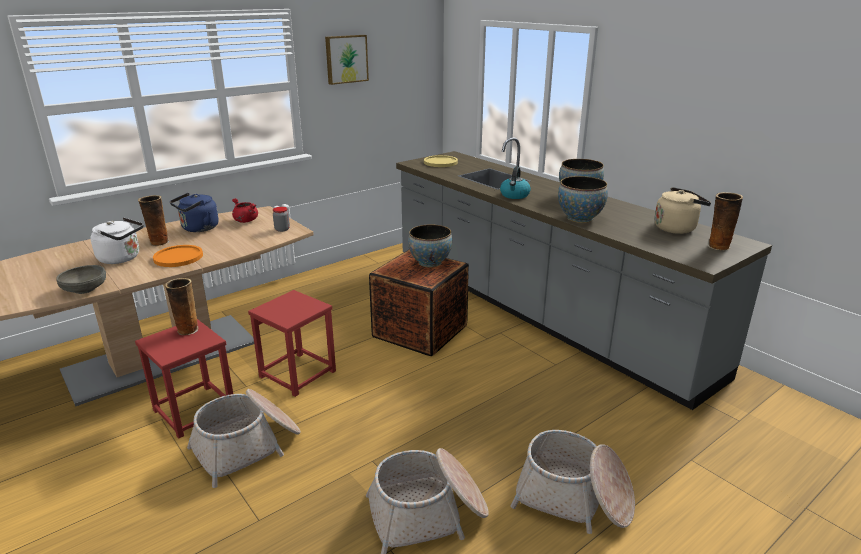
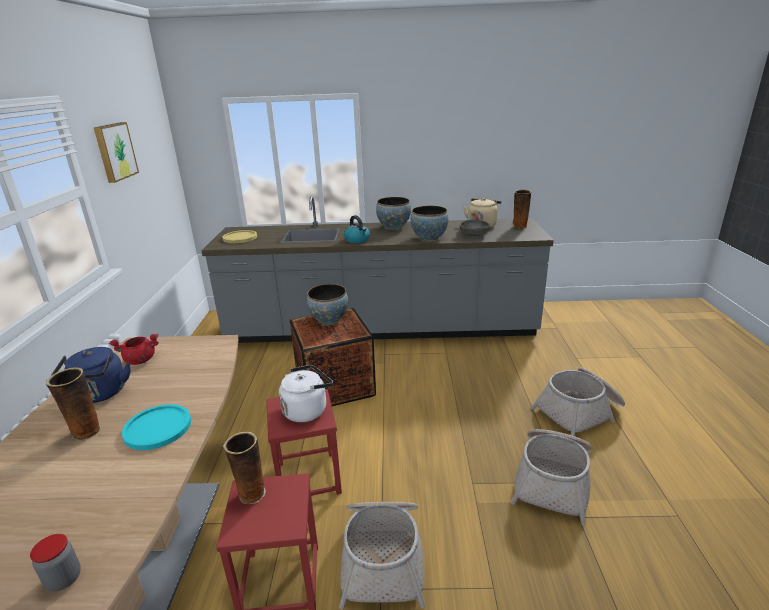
camera: 50 degrees left, 0 degrees up
grey bowl [56,265,106,294] -> grey bowl moved to [460,220,490,237]
white kettle [90,217,143,264] -> white kettle moved to [279,365,333,422]
orange plate [153,245,203,267] -> turquoise plate [122,404,191,450]
jar [273,207,290,232] -> jar moved to [30,534,81,592]

